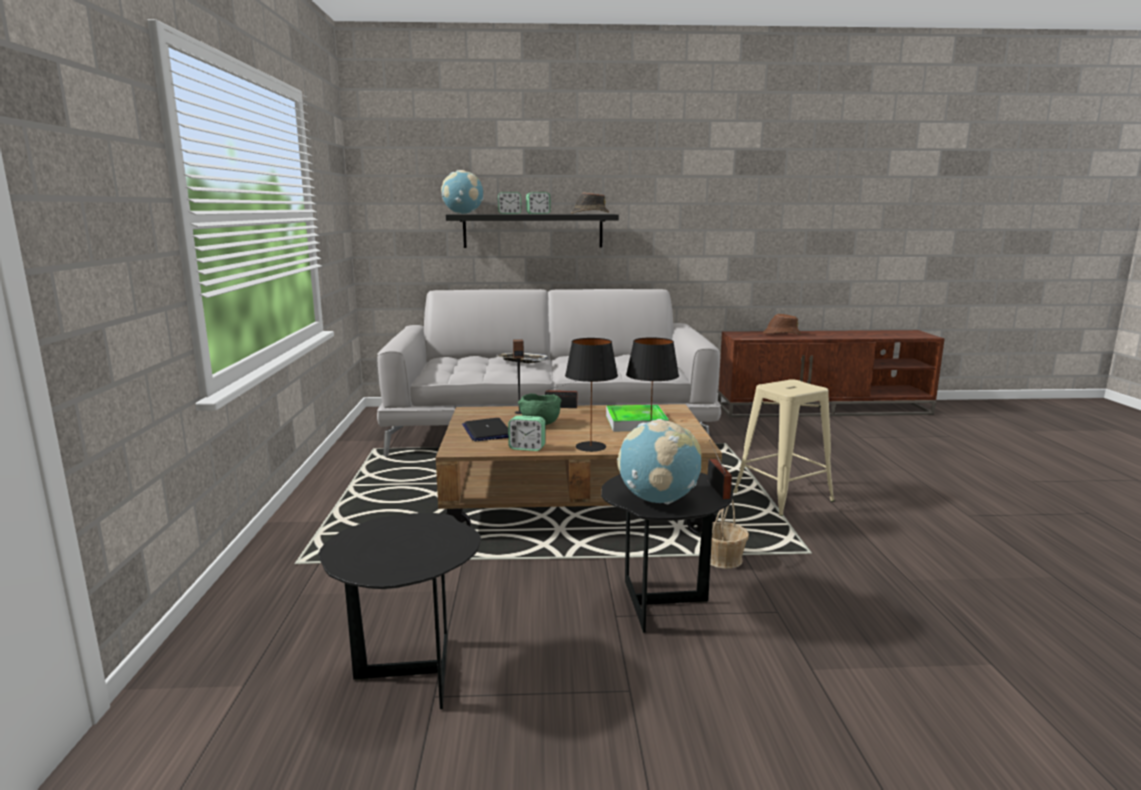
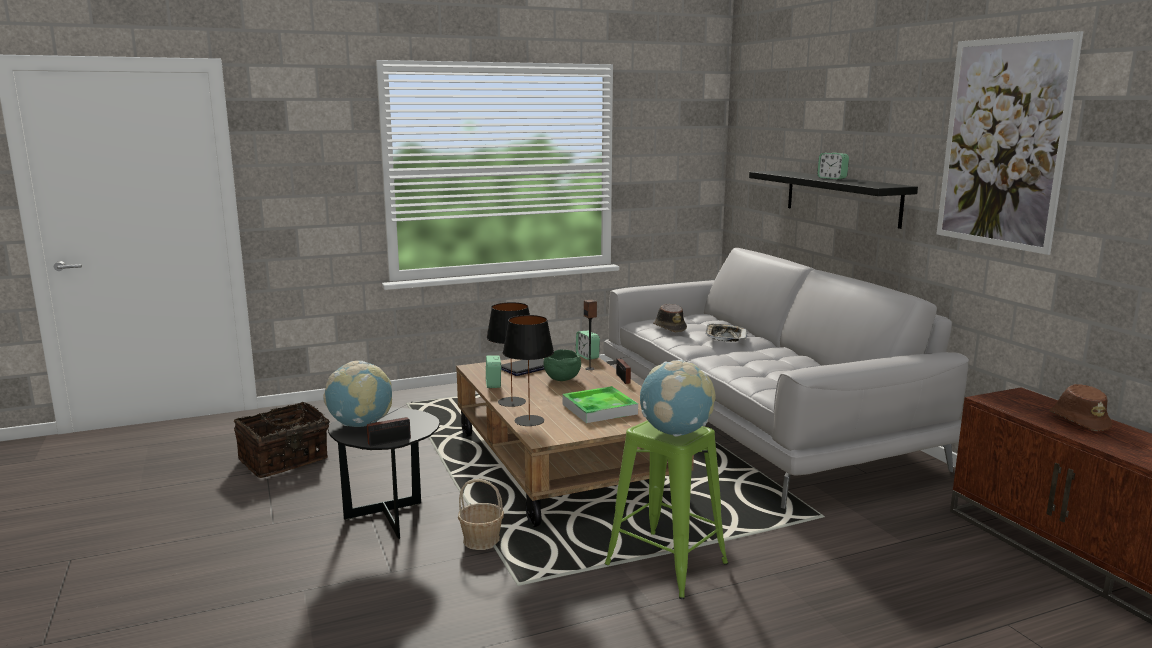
camera: 70 degrees right, 0 degrees up
black side table [318,513,481,709] -> basket [234,402,330,478]
globe [441,170,483,214] -> globe moved to [640,360,716,437]
alarm clock [498,192,521,214] -> alarm clock moved to [576,331,600,360]
brown hat [571,192,609,214] -> brown hat moved to [653,304,687,332]
beige stool [733,379,835,516] -> green stool [605,420,728,599]
none -> picture [937,31,1083,255]

